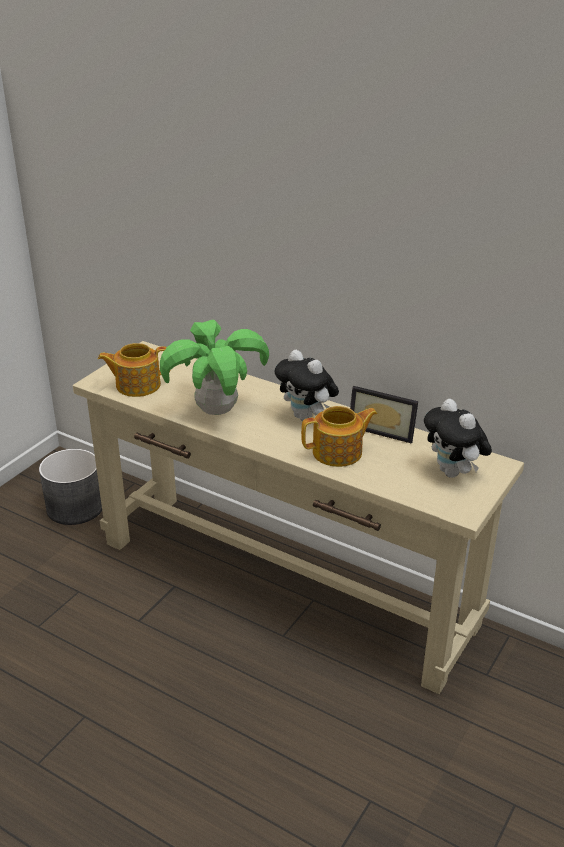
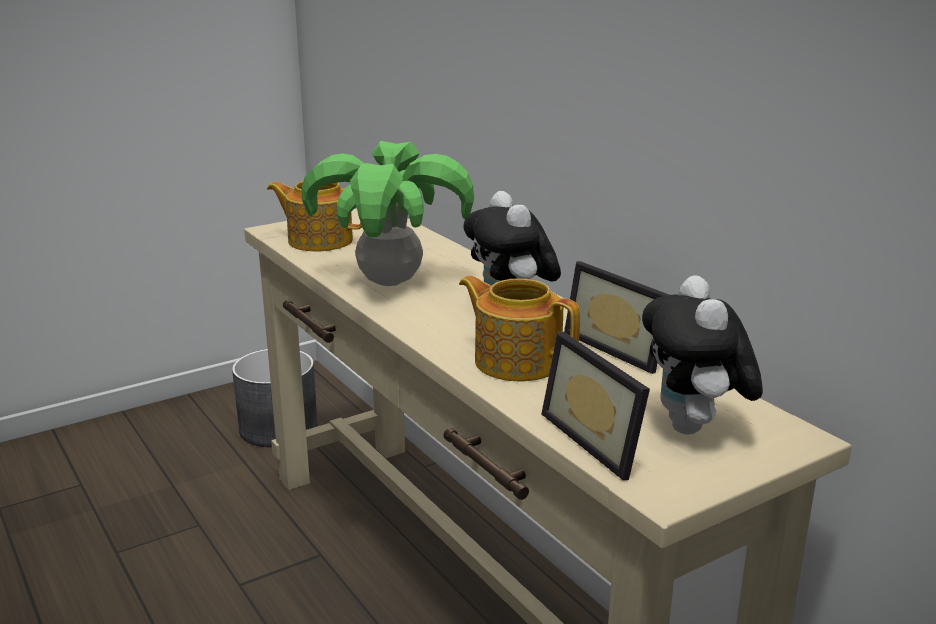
camera: 25 degrees right, 10 degrees down
teapot [301,406,377,467] -> teapot turned 150 degrees counterclockwise [459,275,580,381]
none -> picture frame [541,332,650,481]

